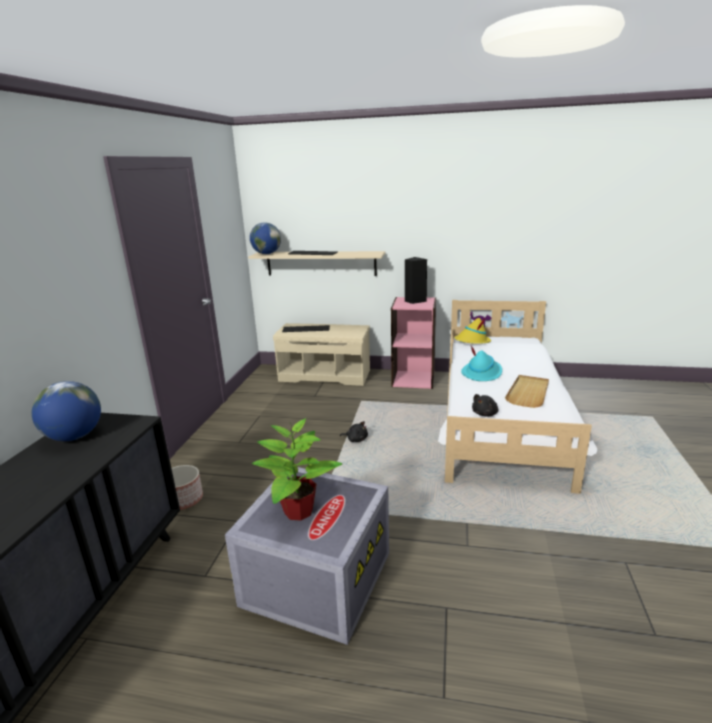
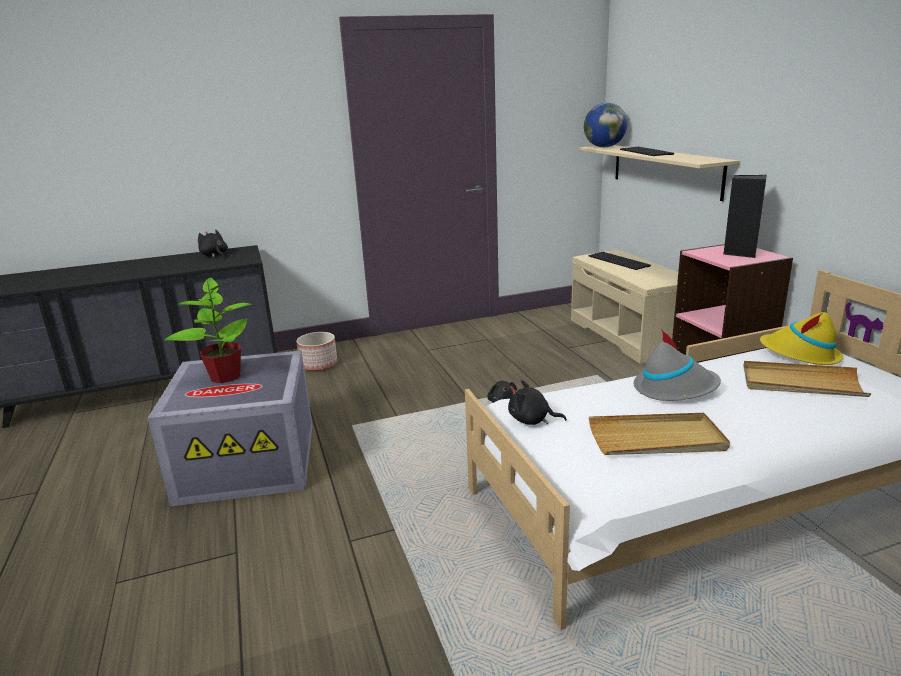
camera: 60 degrees right, 0 degrees up
globe [32,381,101,441] -> black plush toy [198,230,228,257]
turquoise hat [461,346,502,381] -> grey hat [634,329,721,401]
none -> beige tray [743,361,871,397]

